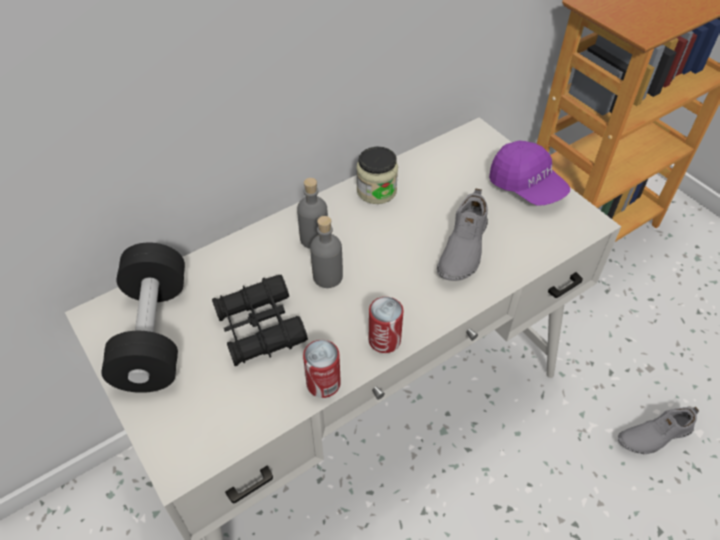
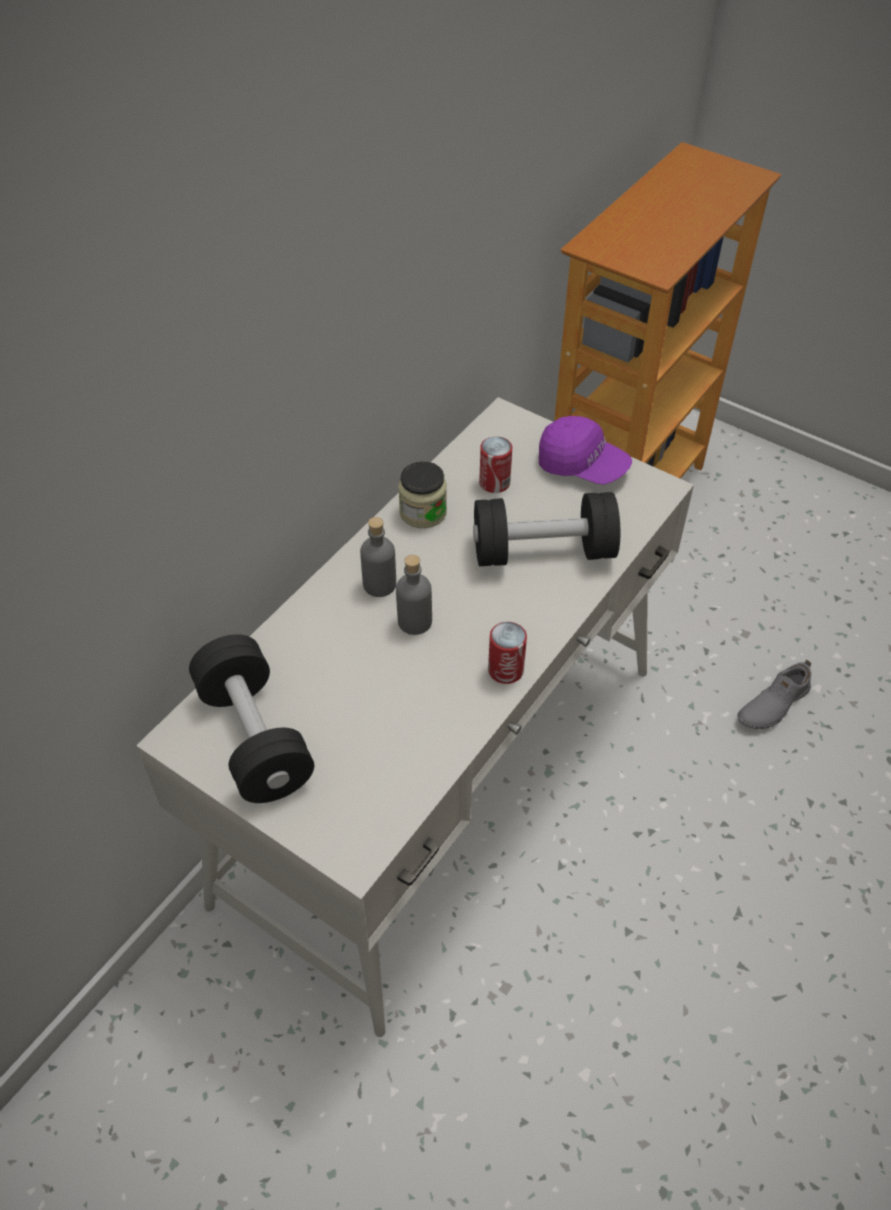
camera: 20 degrees left, 0 degrees up
black binoculars [212,275,308,366] -> none
can [303,340,341,398] -> can moved to [479,436,512,493]
grey shoe [437,188,488,281] -> black dumbbell [473,492,620,566]

